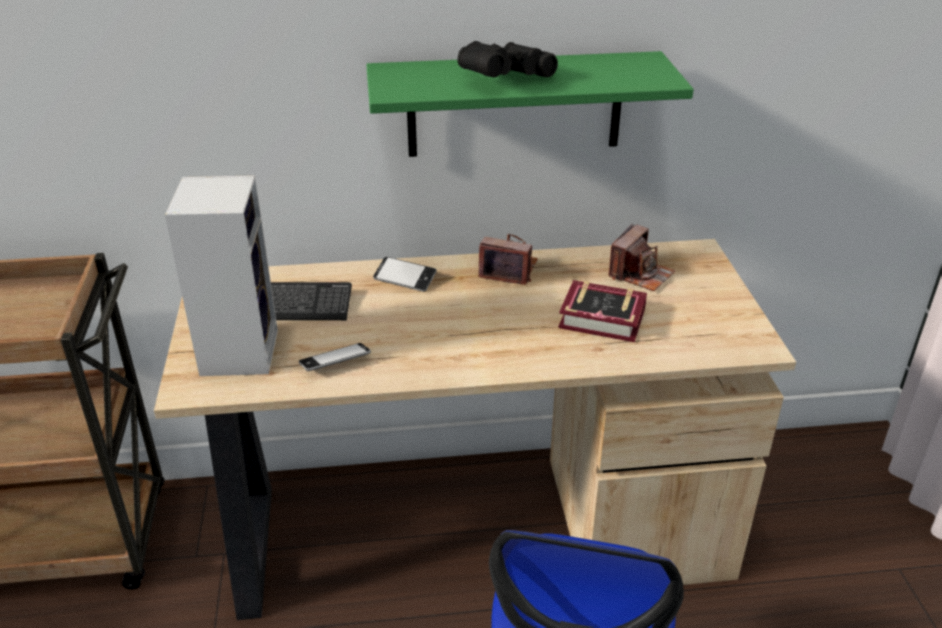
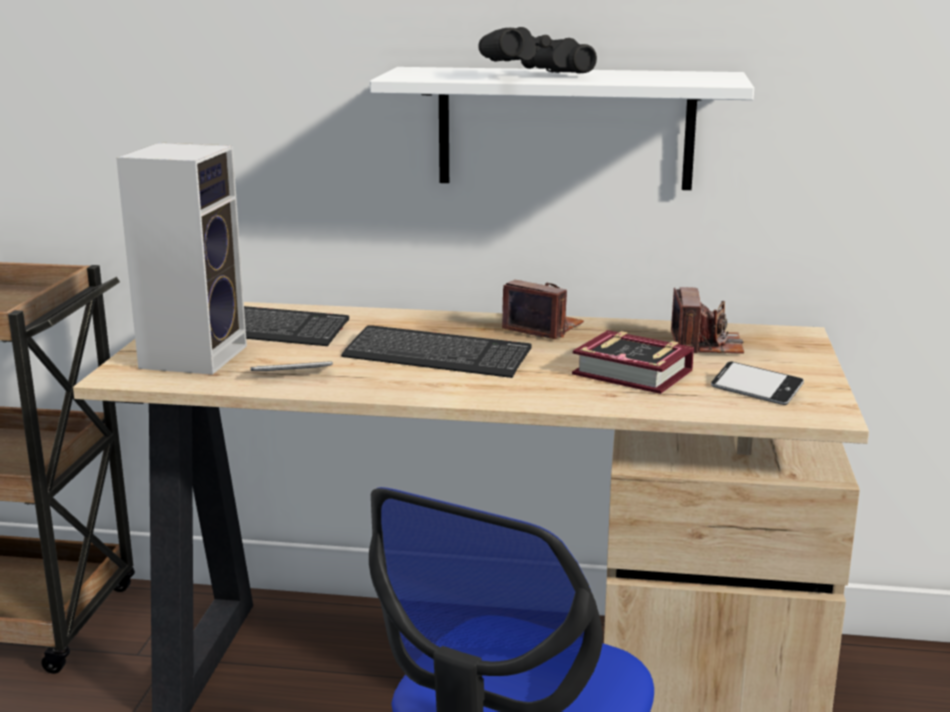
camera: 15 degrees right, 15 degrees down
green shelf [366,51,694,157] -> white shelf [370,67,754,190]
phone [373,257,437,292] -> phone moved to [711,361,804,405]
camera [608,224,675,291] -> camera turned 45 degrees counterclockwise [671,287,744,354]
none -> keyboard [341,325,532,378]

